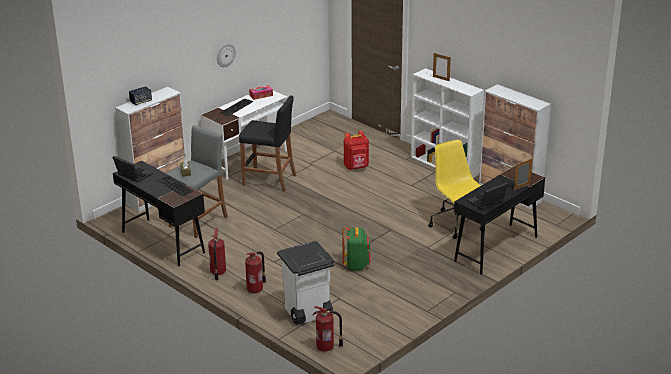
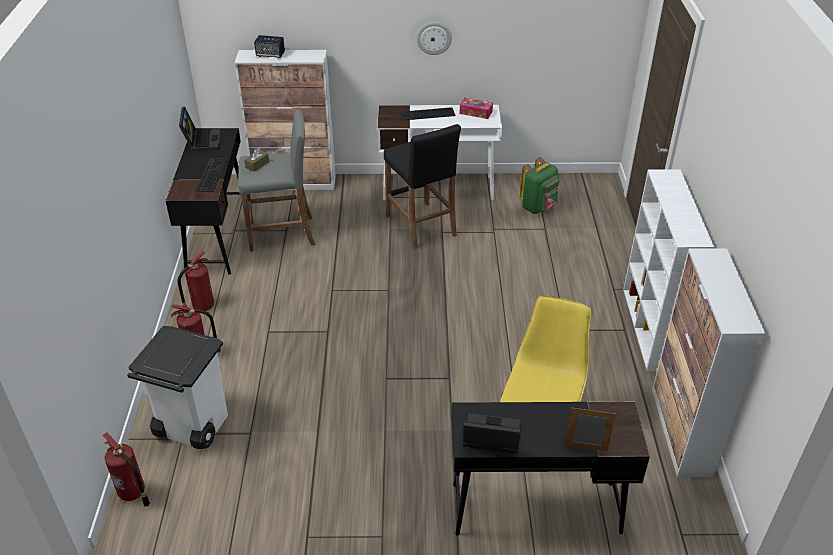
camera: 45 degrees right, 10 degrees up
green backpack [342,226,371,271] -> green backpack moved to [520,157,559,214]
red backpack [344,131,369,170] -> none
picture frame [433,53,451,81] -> none

